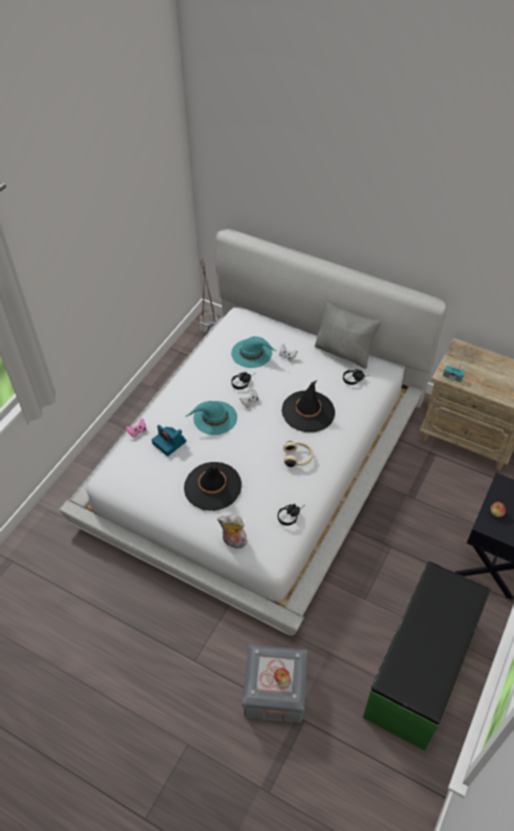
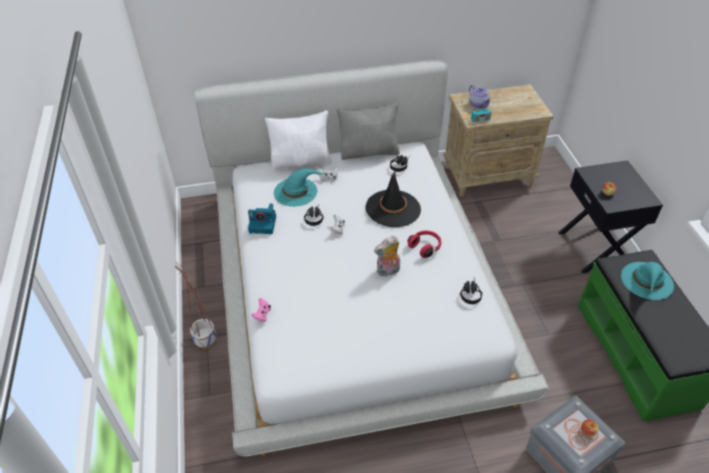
camera: 40 degrees left, 5 degrees down
camera [152,425,186,456] -> camera moved to [248,204,276,234]
black hat [184,462,242,511] -> none
turquoise hat [186,401,237,435] -> turquoise hat moved to [621,262,674,300]
planter [200,258,218,335] -> planter moved to [175,262,216,348]
plush toy [217,515,247,548] -> plush toy moved to [374,236,400,277]
beige headphones [283,441,313,467] -> red headphones [407,231,441,258]
none -> white pillow [265,110,332,170]
none -> teapot [469,85,492,108]

